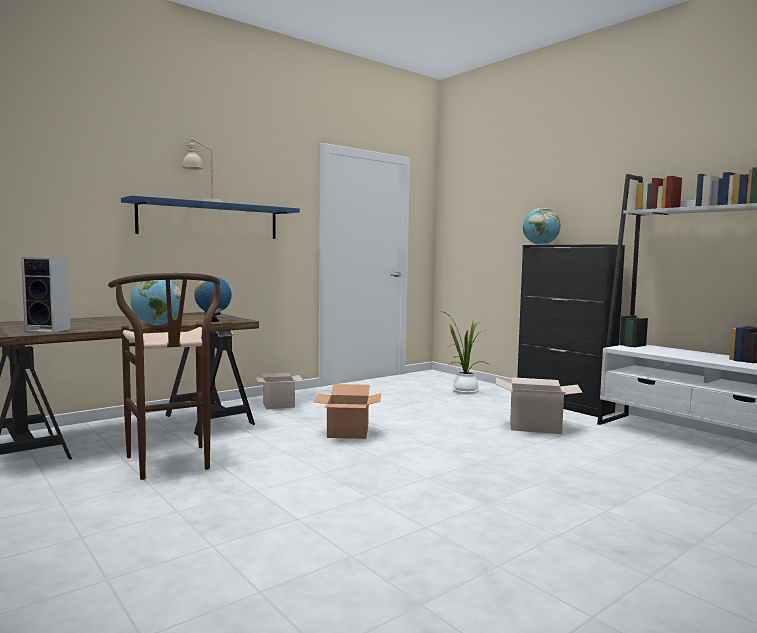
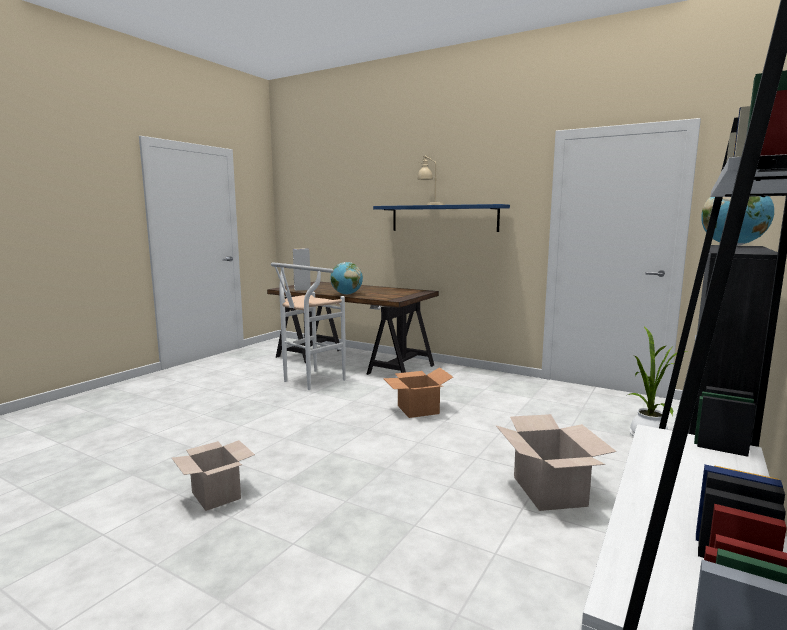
camera: 70 degrees right, 5 degrees up
brown stool [108,273,220,480] -> white stool [271,263,346,390]
globe [194,277,232,322] -> none
cardboard box [255,373,303,409] -> cardboard box moved to [172,440,255,511]

